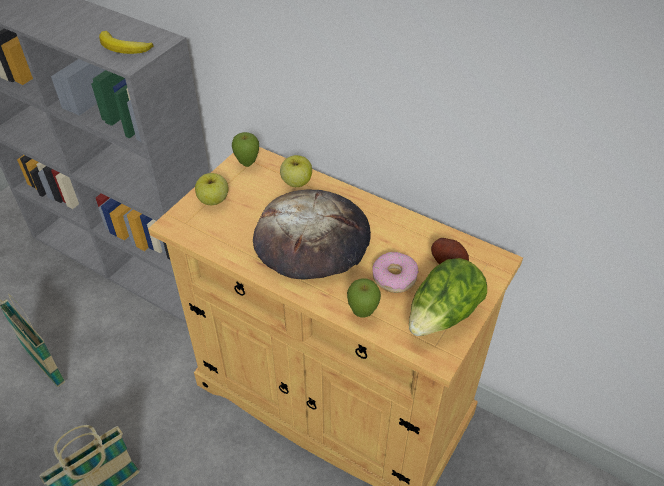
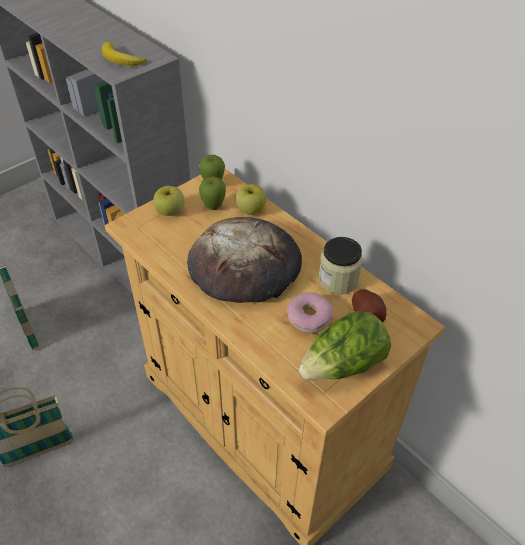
camera: 15 degrees right, 0 degrees up
apple [347,278,381,318] -> apple moved to [199,177,226,210]
none -> jar [318,237,363,294]

